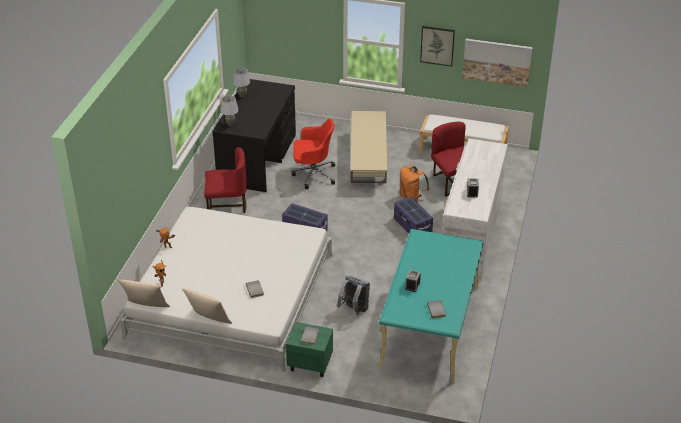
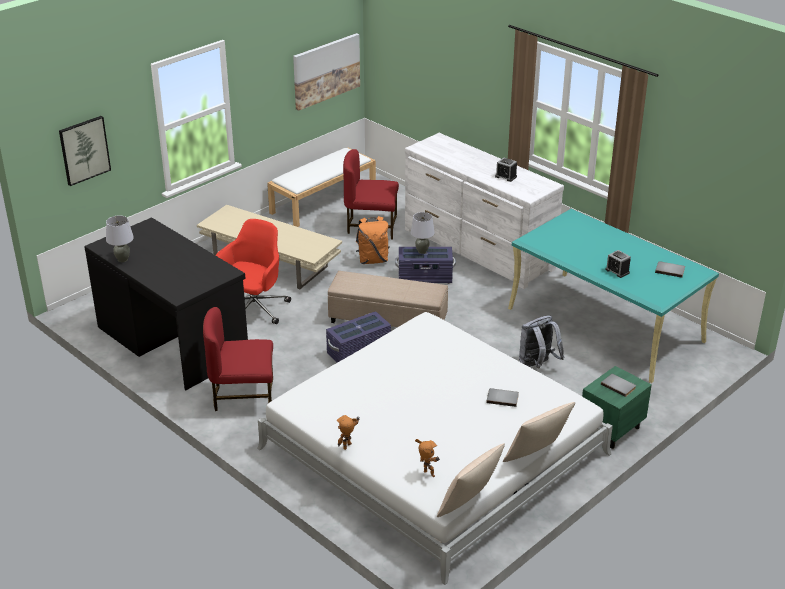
camera: 60 degrees left, 5 degrees down
red chair [204,147,247,213] -> red chair turned 120 degrees counterclockwise [203,307,273,411]
grey table lamp [221,95,238,126] -> grey table lamp moved to [410,212,435,254]
picture [420,26,455,66] -> picture moved to [59,116,111,186]
none -> beige ottoman [328,271,448,327]

